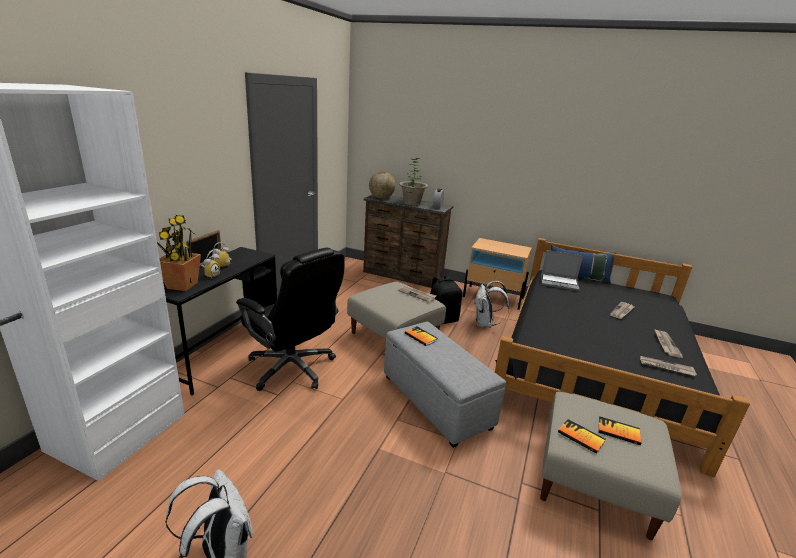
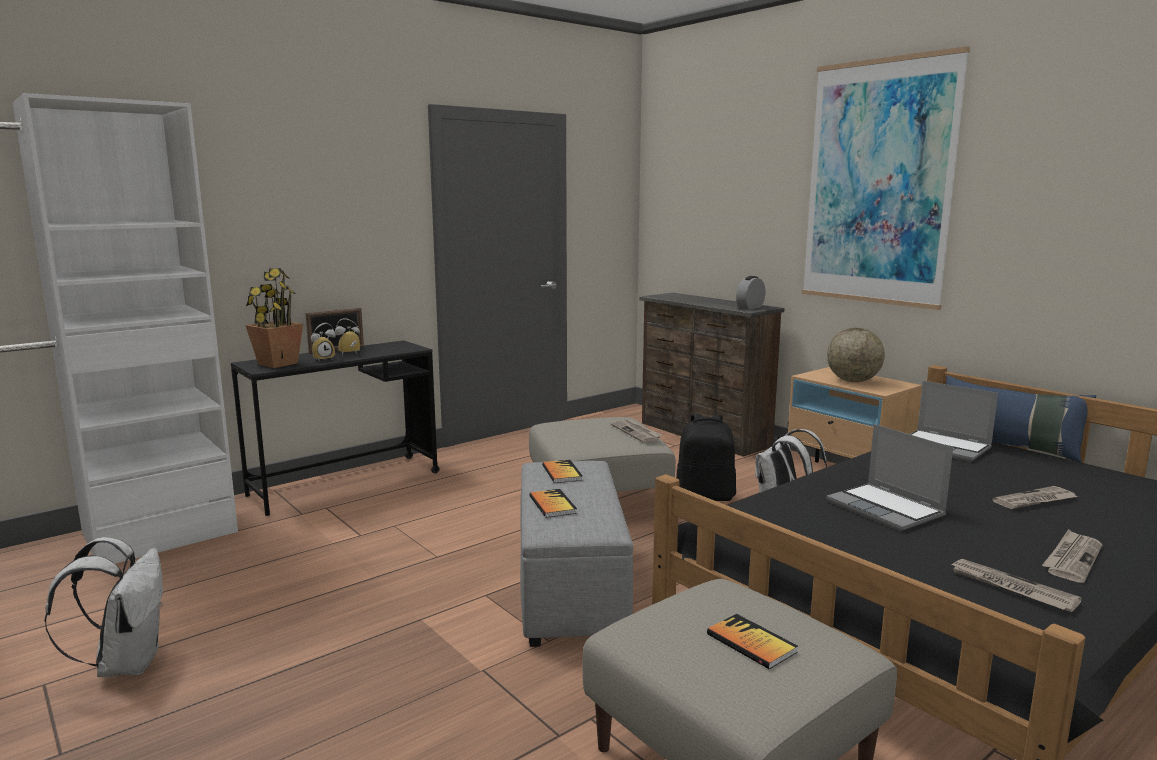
camera: 30 degrees right, 10 degrees down
black office chair [236,247,345,391] -> none
globe [369,172,396,199] -> globe moved to [827,328,885,382]
potted plant [399,158,428,206] -> none
book [558,419,606,454] -> book moved to [529,489,577,518]
none -> picture [802,46,970,310]
none -> laptop [826,424,953,531]

